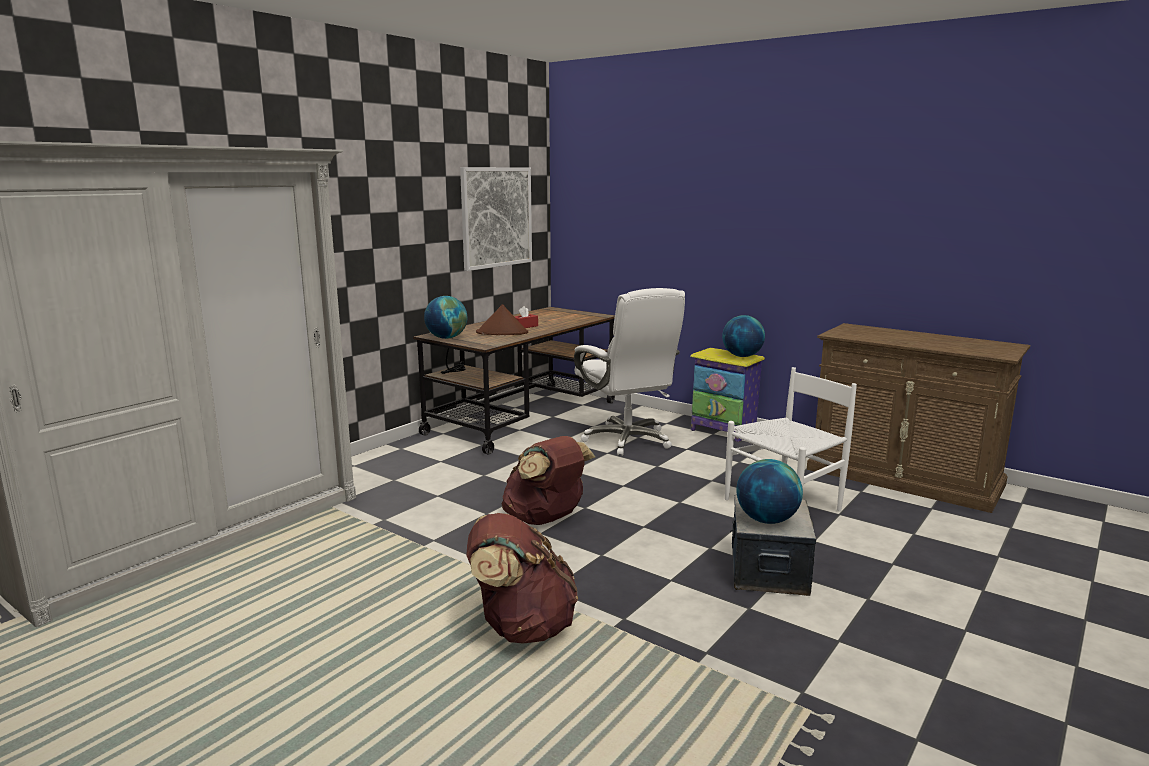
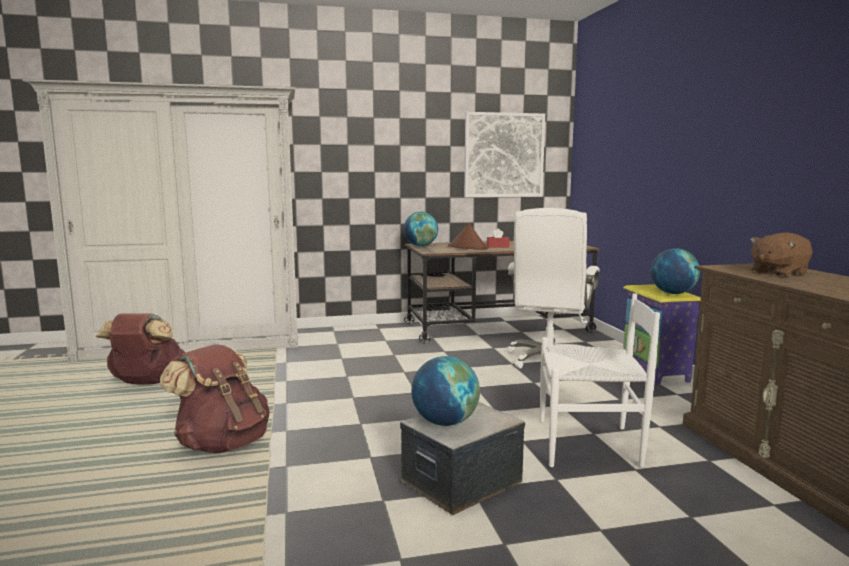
camera: 40 degrees right, 5 degrees down
brown backpack [502,436,595,525] -> brown backpack moved to [96,314,185,384]
none -> brown plush toy [750,233,812,277]

